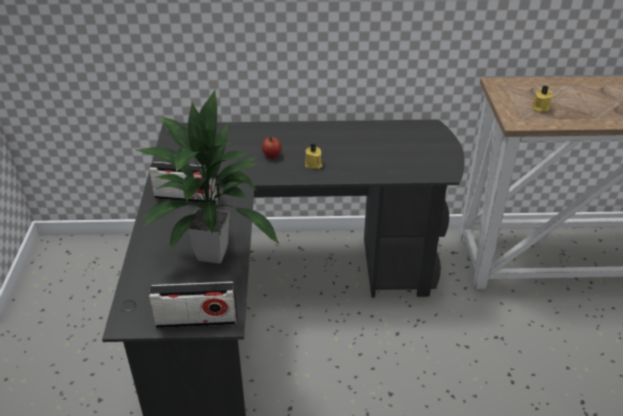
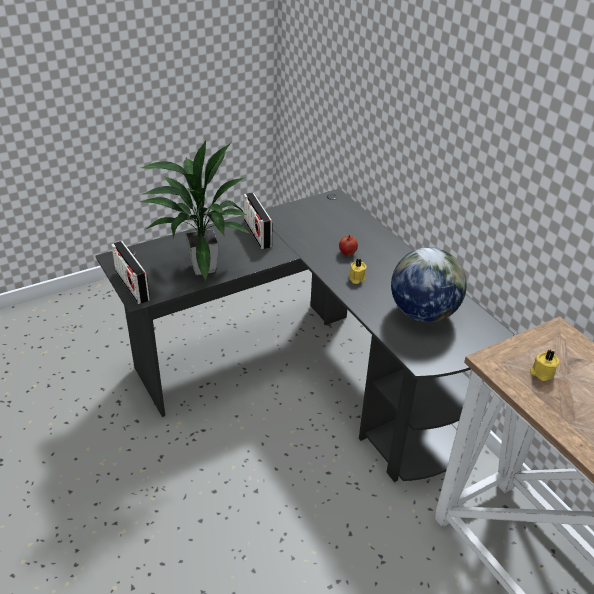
camera: 60 degrees right, 0 degrees up
none -> globe [391,247,467,322]

